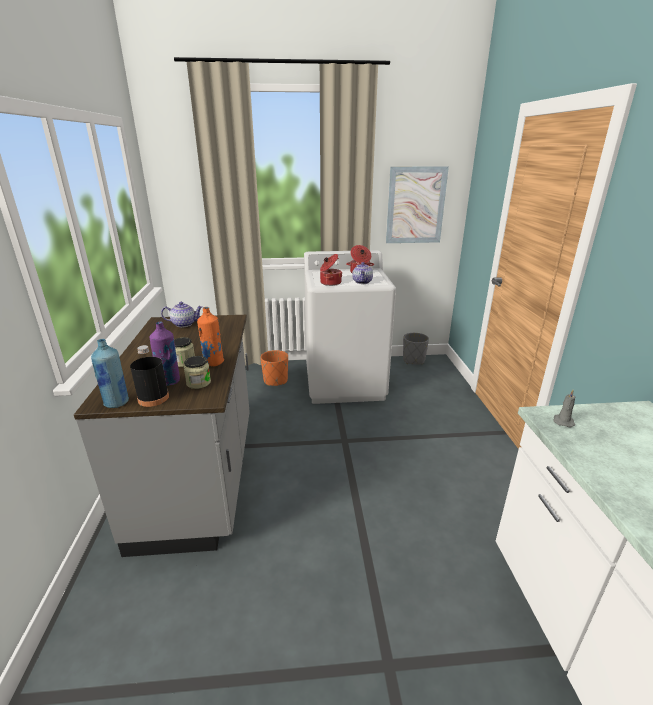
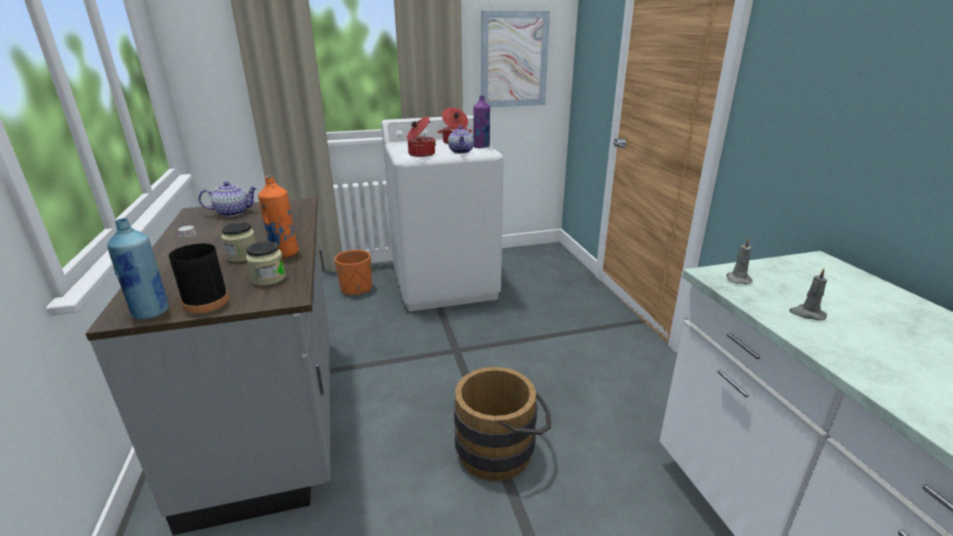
camera: 10 degrees left, 0 degrees up
purple bottle [149,322,180,386] -> purple bottle moved to [473,95,490,148]
grey planter [403,333,429,365] -> none
none -> brown bucket [454,367,551,481]
none -> grey candle [789,268,828,320]

